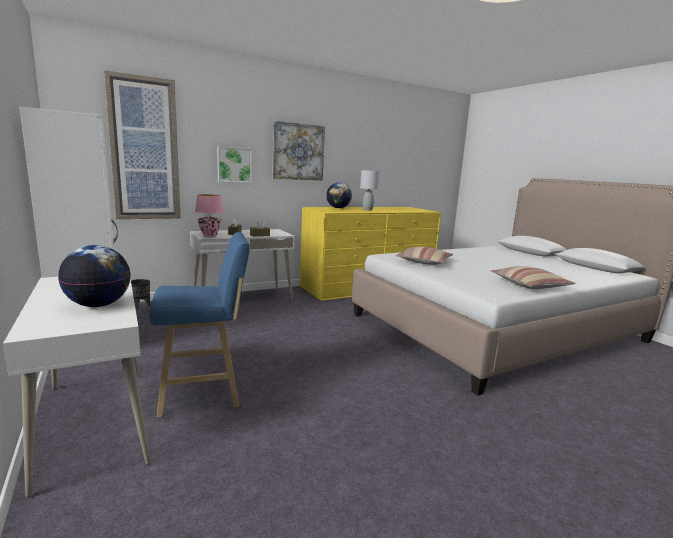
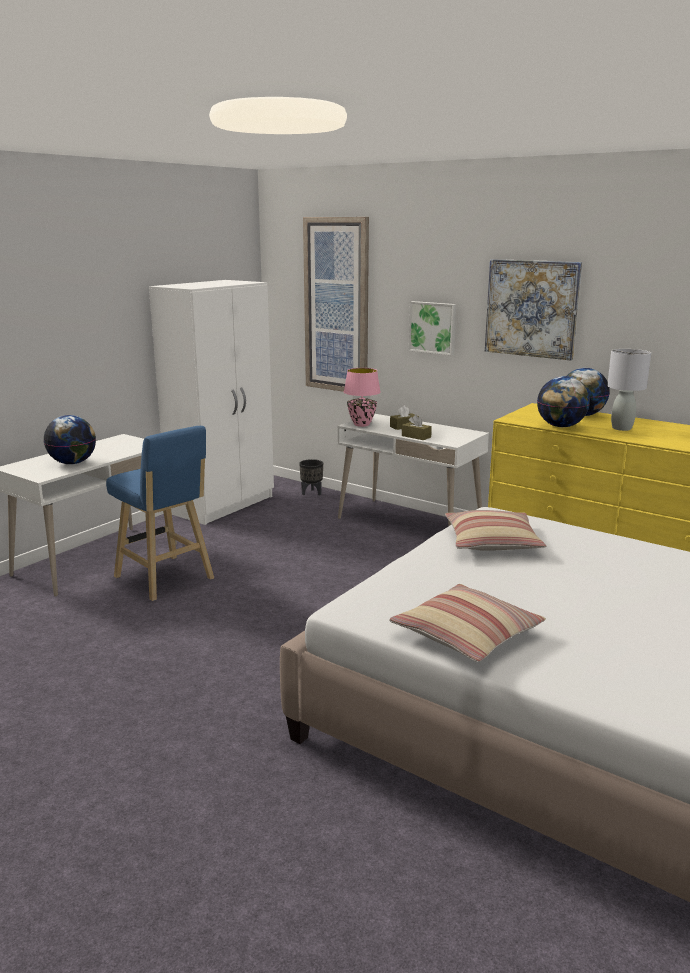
camera: 65 degrees right, 5 degrees up
none -> globe [537,376,590,427]

